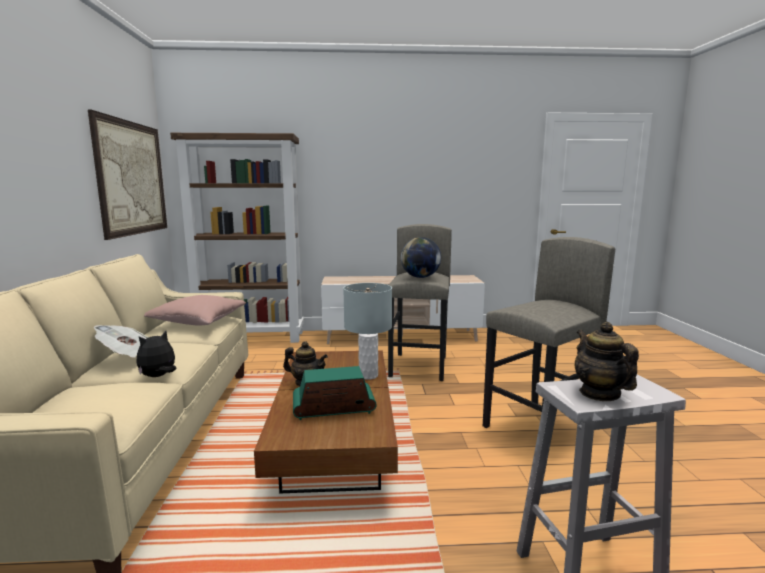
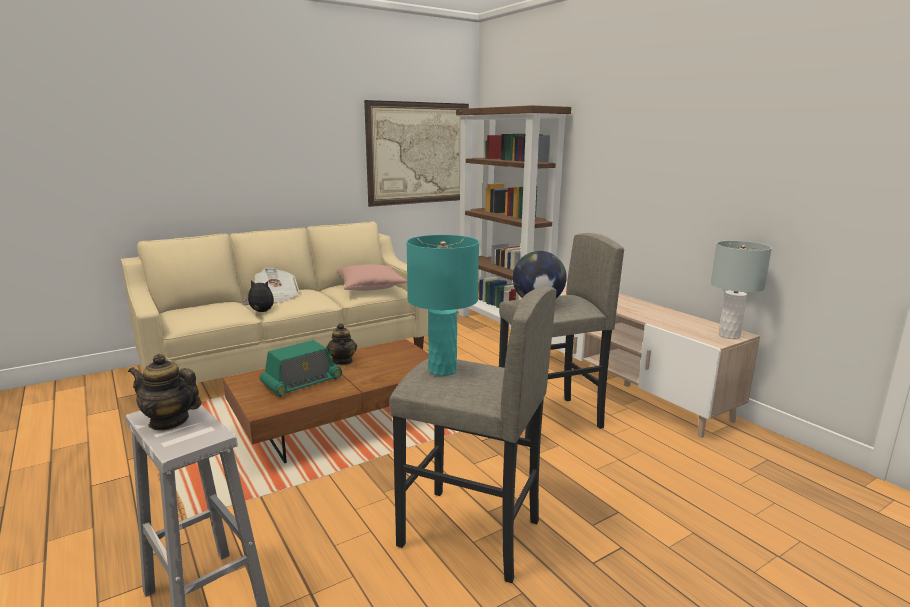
camera: 60 degrees right, 5 degrees up
radio [293,366,377,420] -> radio turned 90 degrees clockwise [260,340,342,397]
grey table lamp [343,283,392,379] -> grey table lamp moved to [711,241,772,339]
teapot [575,322,639,401] -> teapot turned 120 degrees counterclockwise [128,354,201,431]
none -> turquoise table lamp [406,235,479,376]

